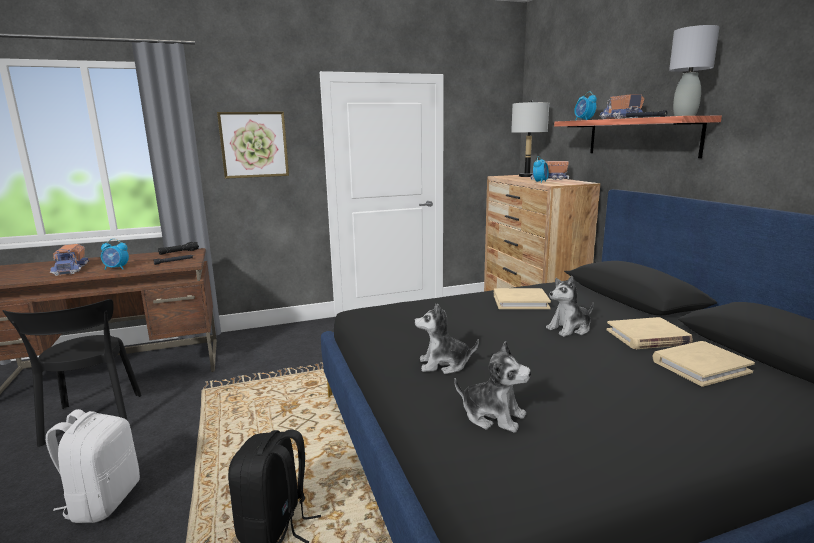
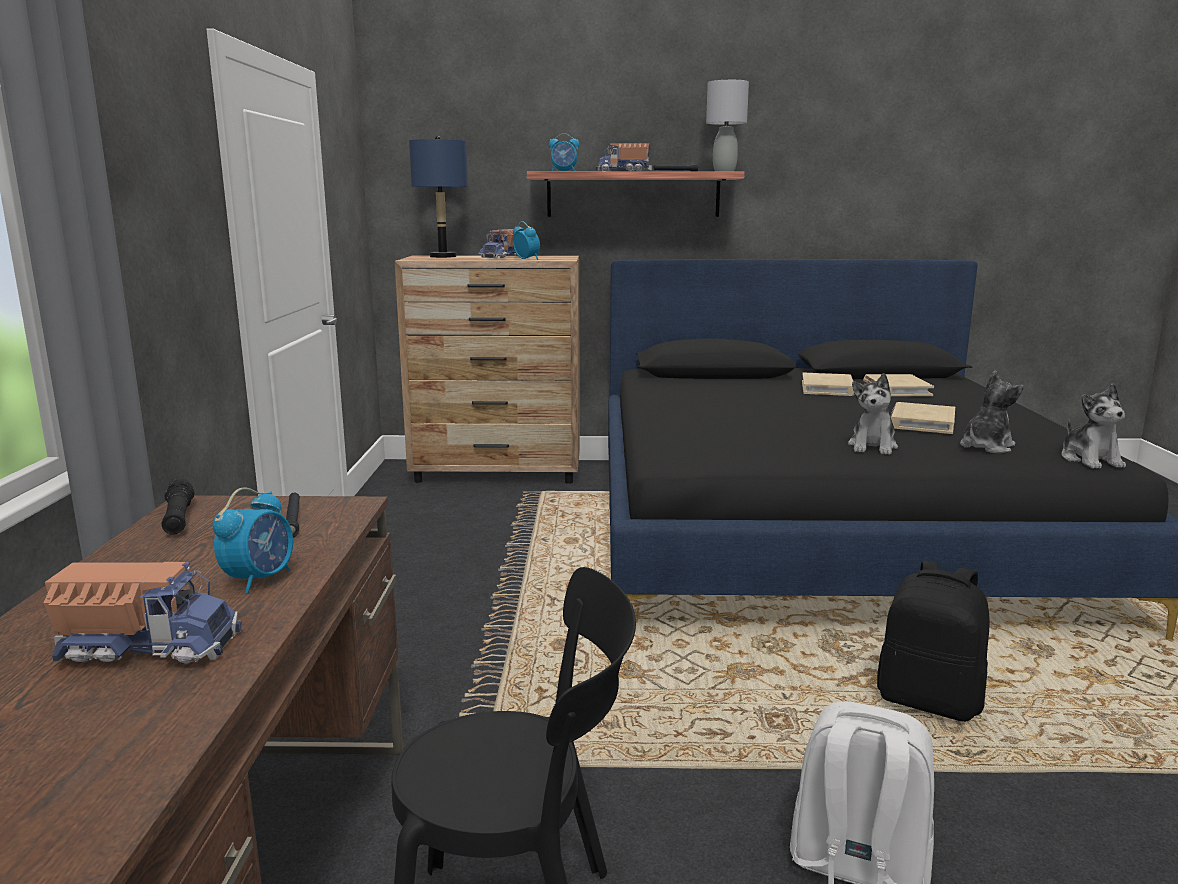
camera: 70 degrees left, 0 degrees up
picture [217,112,289,179] -> none
beige book [494,288,551,309] -> beige book moved to [890,402,955,434]
grey table lamp [511,100,549,177] -> blue table lamp [409,136,468,258]
plush toy [546,276,594,337] -> plush toy moved to [1061,384,1126,469]

